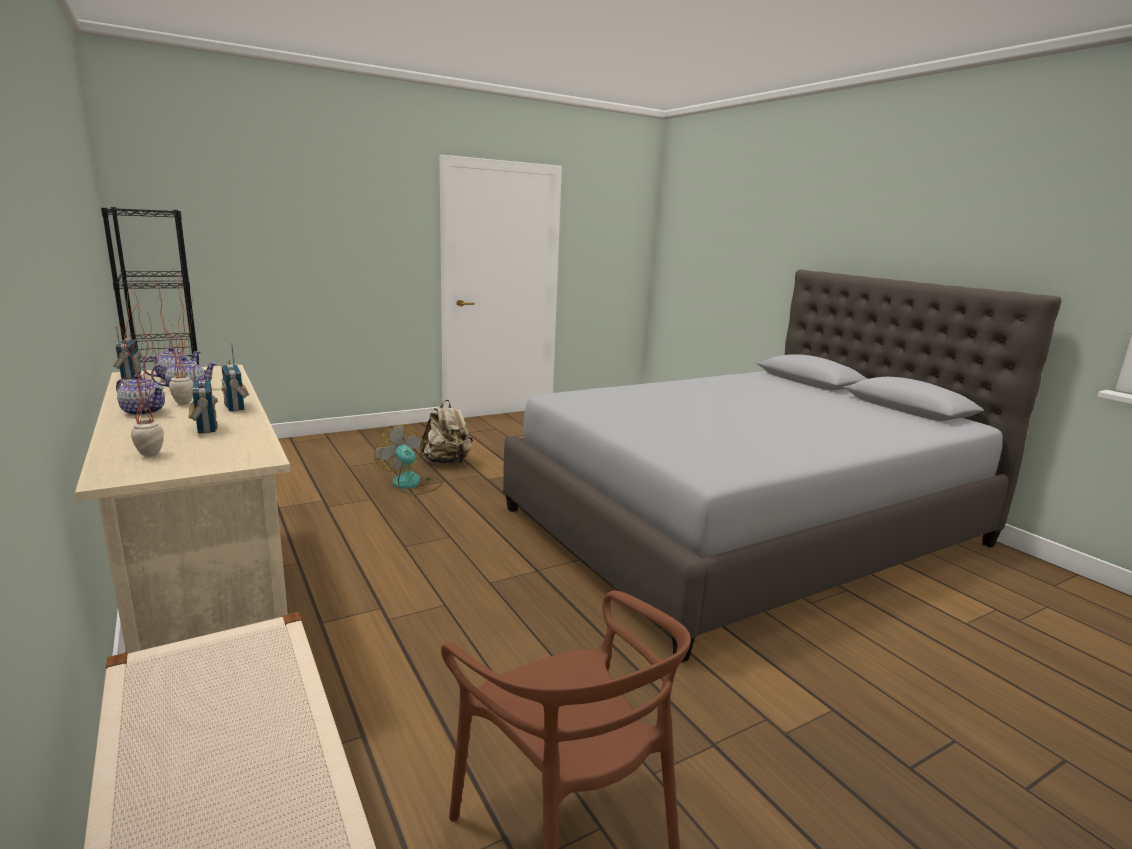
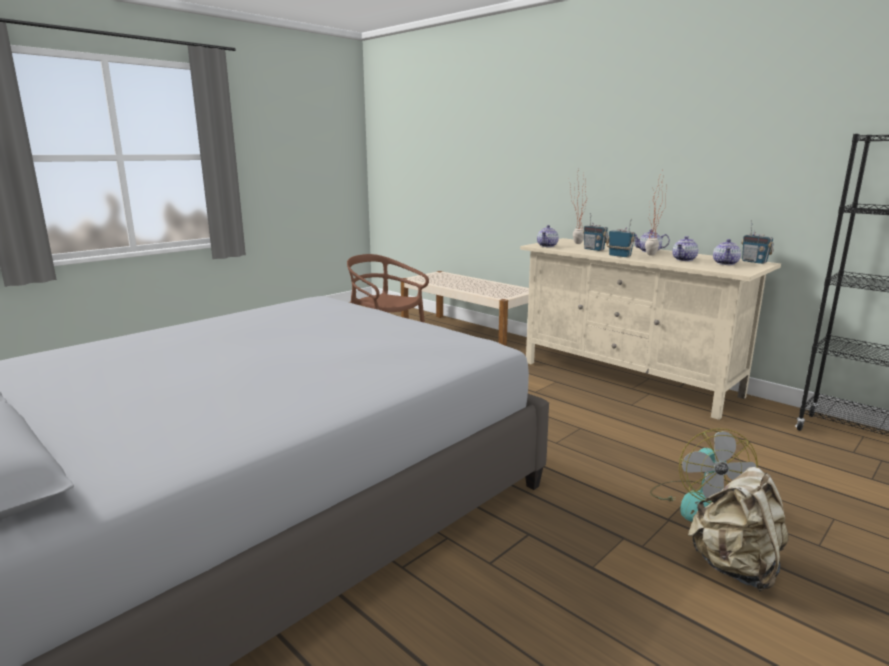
camera: 165 degrees right, 0 degrees up
fan [374,425,443,495] -> fan turned 60 degrees clockwise [650,428,758,522]
none -> teapot [537,225,559,247]

